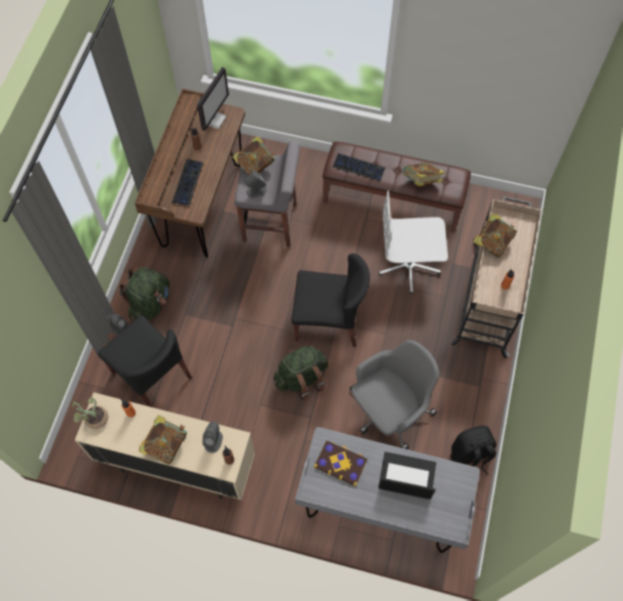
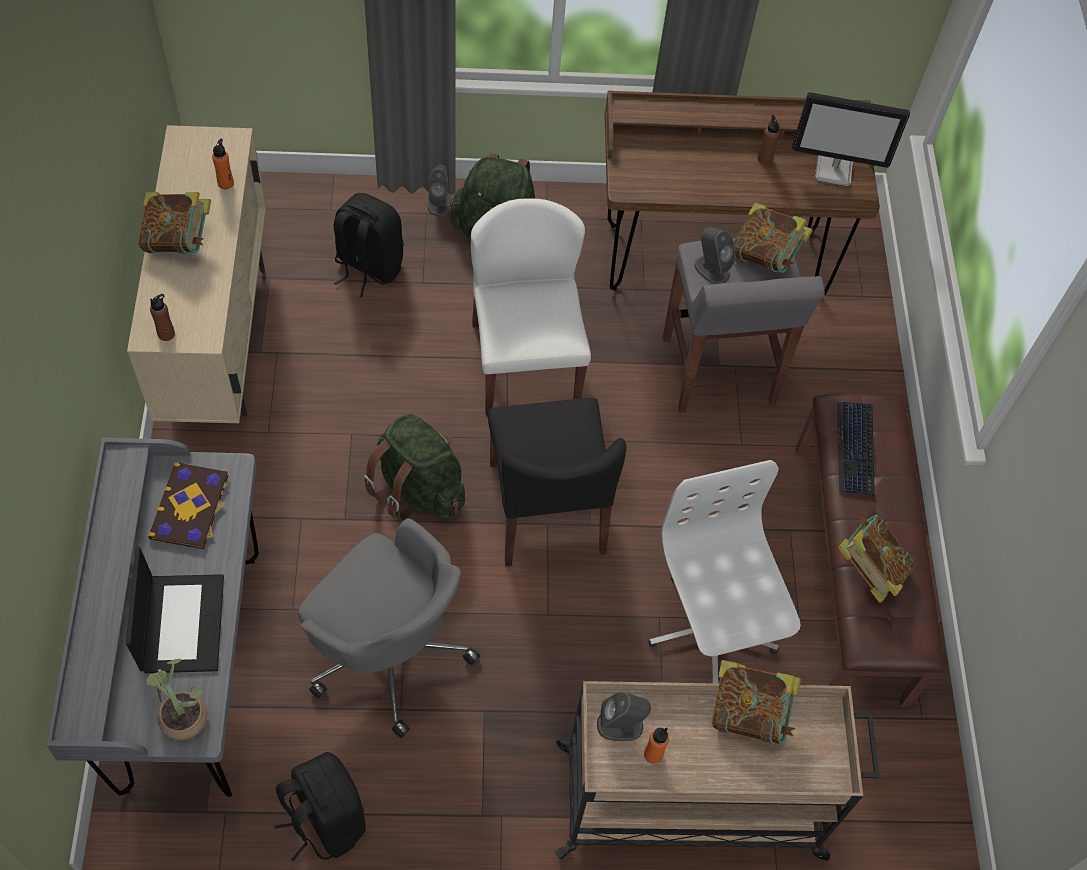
camera: 70 degrees right, 5 degrees down
potted plant [72,397,108,429] -> potted plant moved to [146,659,208,740]
black chair [98,315,192,407] -> black backpack [334,193,404,297]
keyboard [172,159,203,207] -> none
grey speaker [203,422,223,453] -> grey speaker moved to [597,692,651,741]
none -> white chair [471,198,591,415]

